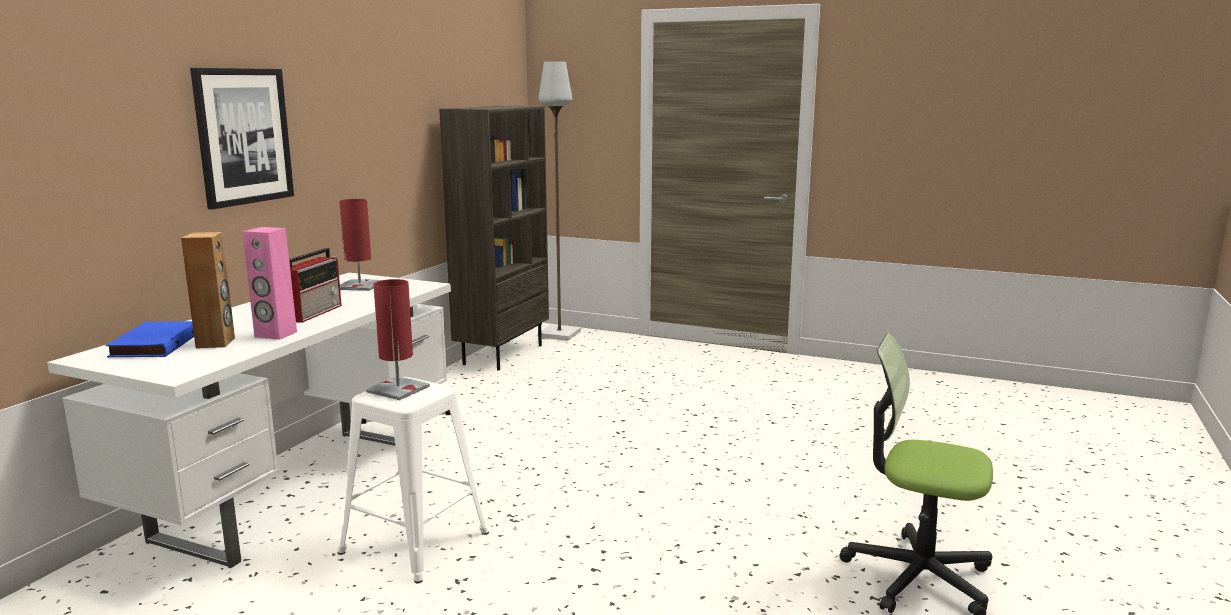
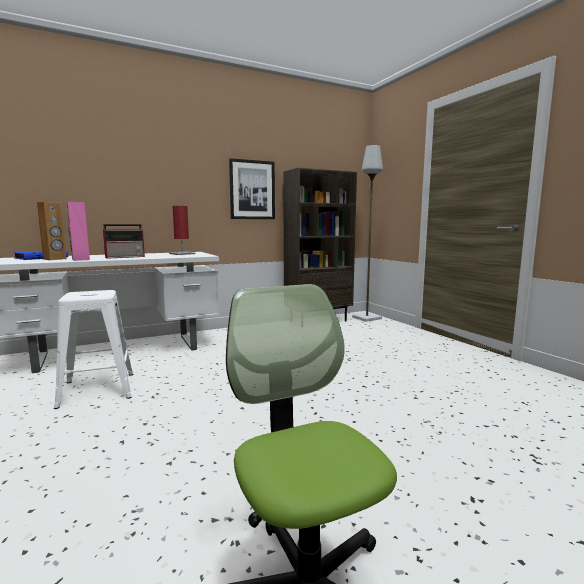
camera: 40 degrees right, 5 degrees down
picture [190,68,294,210] -> picture moved to [229,158,275,219]
red table lamp [366,279,430,400] -> none

